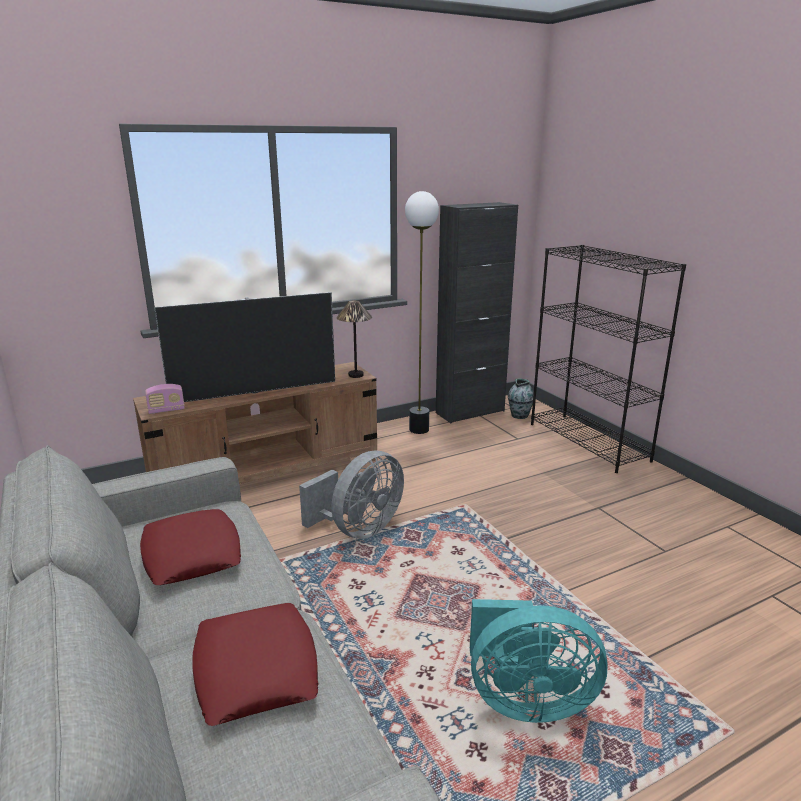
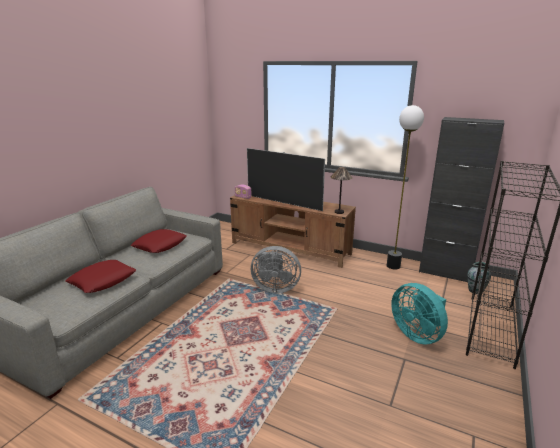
camera: 55 degrees right, 0 degrees up
turquoise fan [470,599,608,723] -> turquoise fan moved to [391,283,448,344]

